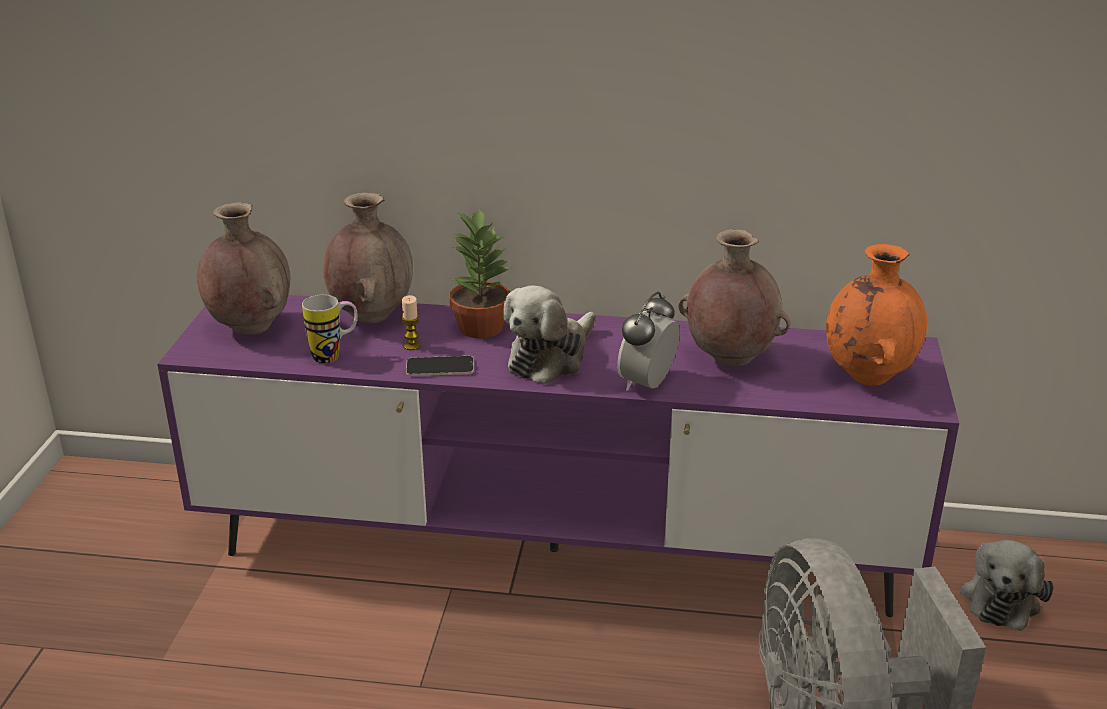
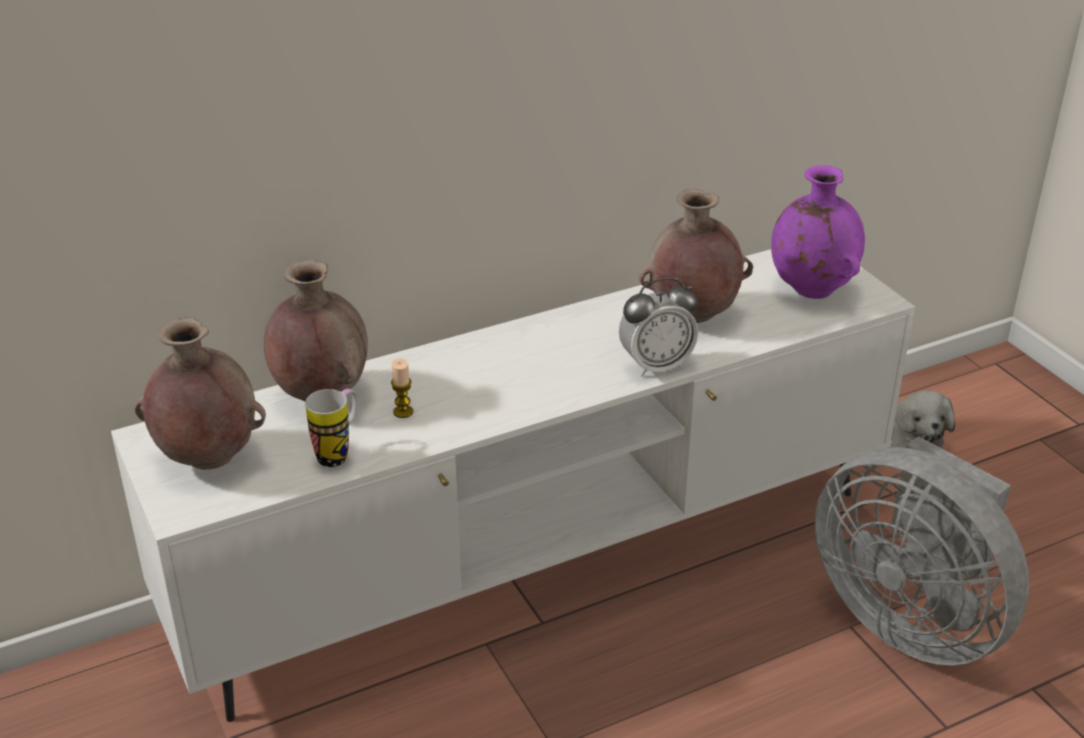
camera: 35 degrees left, 5 degrees up
purple tv stand [157,295,959,617] -> white tv stand [111,249,915,722]
phone [406,356,474,376] -> none
potted plant [449,208,511,338] -> none
plush toy [503,285,596,385] -> none
alarm clock [617,292,680,391] -> alarm clock turned 105 degrees counterclockwise [619,278,698,377]
orange vase [826,244,927,386] -> purple vase [771,165,865,299]

